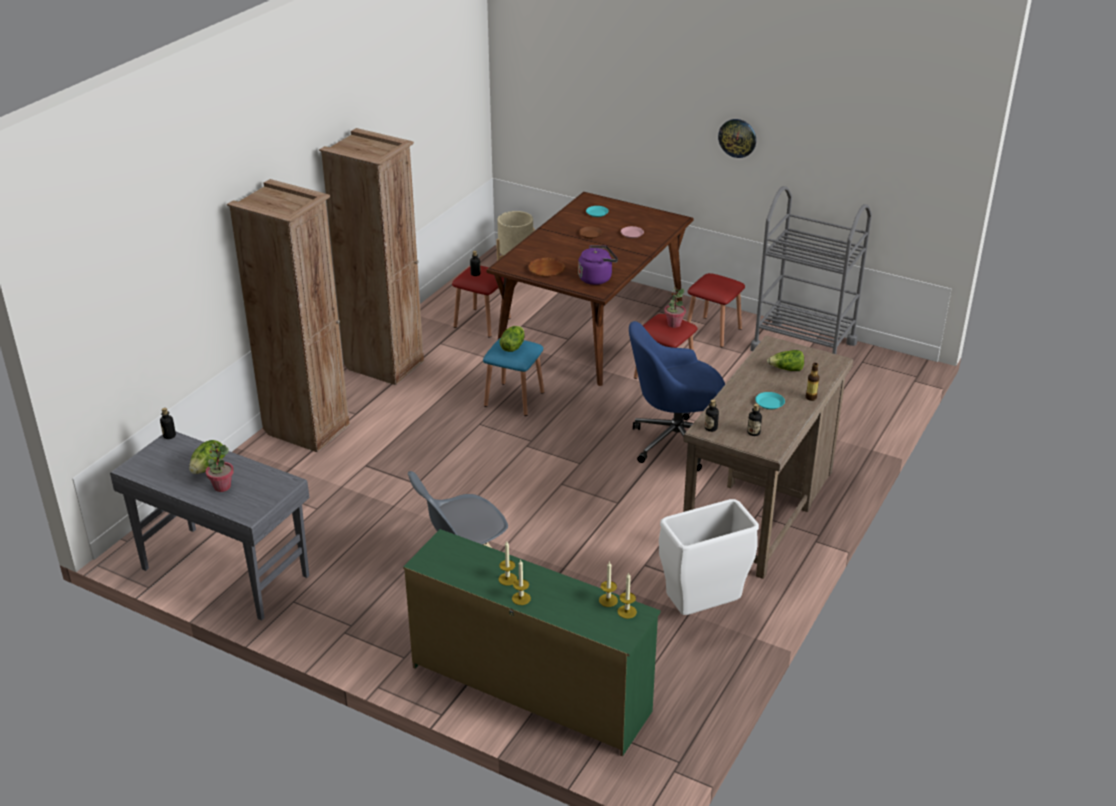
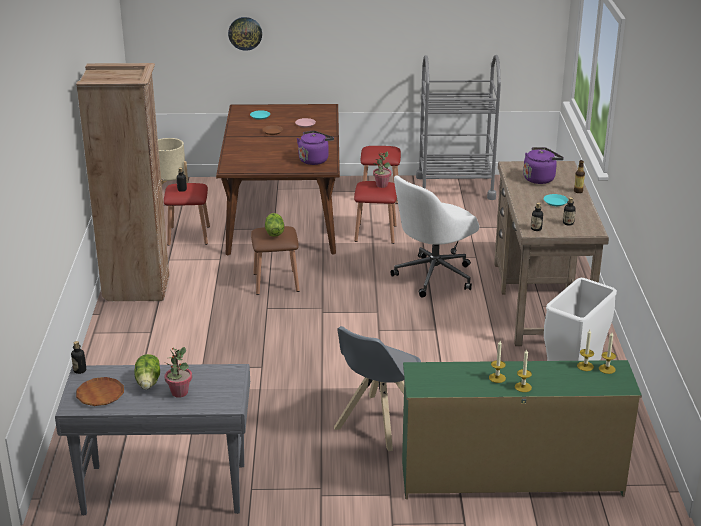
camera: 30 degrees left, 5 degrees down
brown cabinet [227,179,350,452] -> none
blue stool [483,338,544,416] -> brown stool [251,226,300,295]
brown plate [528,258,566,277] -> brown plate moved to [76,377,124,406]
blue office chair [629,321,725,471] -> white office chair [391,175,479,298]
wall clock [718,119,756,158] -> wall clock moved to [228,17,262,51]
lettuce [767,350,804,371] -> purple kettle [523,147,564,184]

